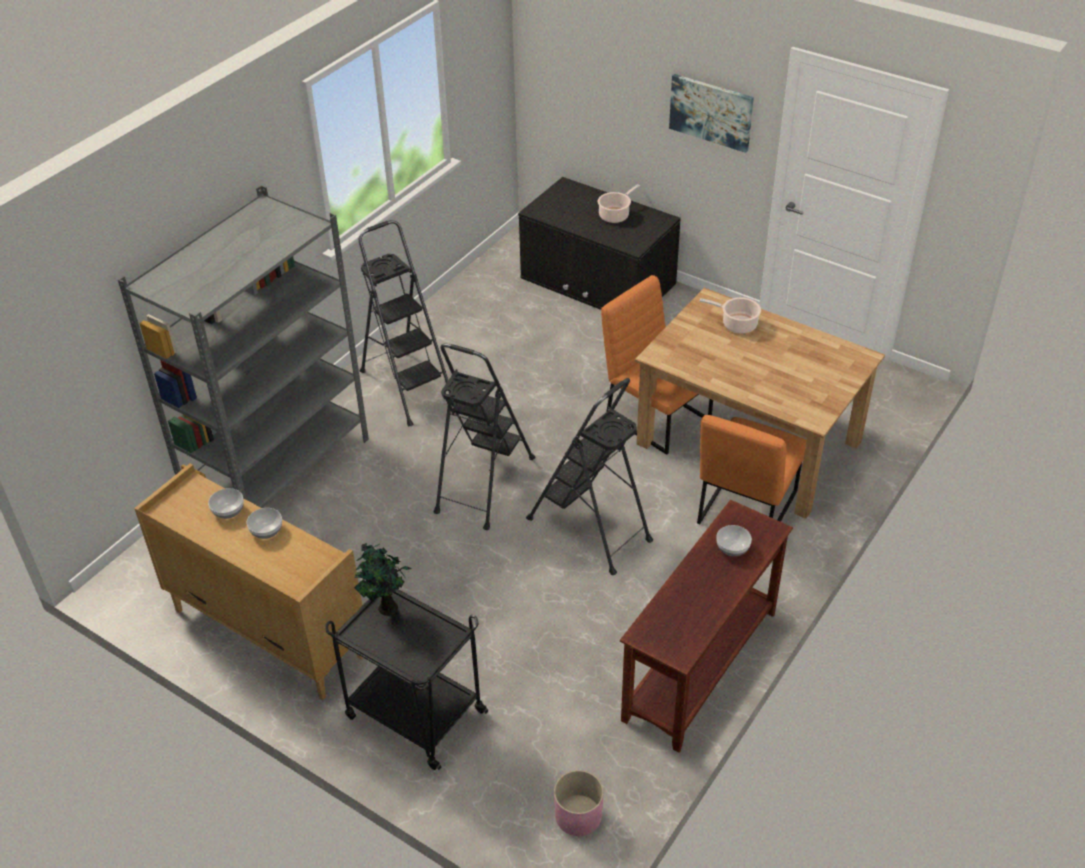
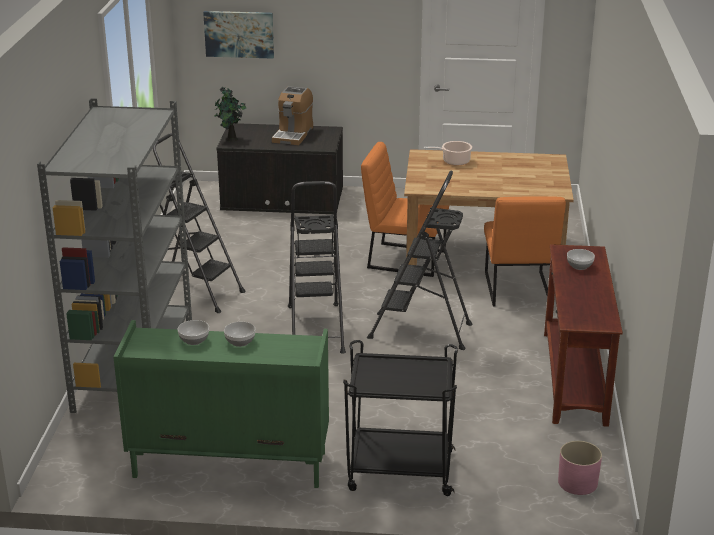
camera: 30 degrees left, 15 degrees down
brown dresser [134,463,363,700] -> green dresser [113,320,329,488]
potted plant [354,543,412,616] -> potted plant moved to [214,87,246,142]
cooking pot [598,184,640,223] -> coffee machine [272,86,313,145]
picture [669,74,754,153] -> picture moved to [203,11,274,59]

